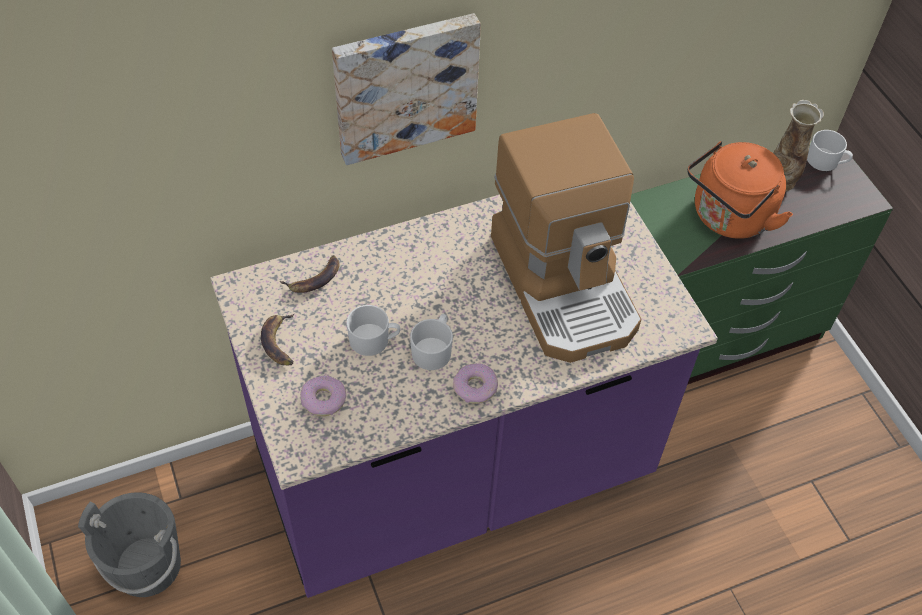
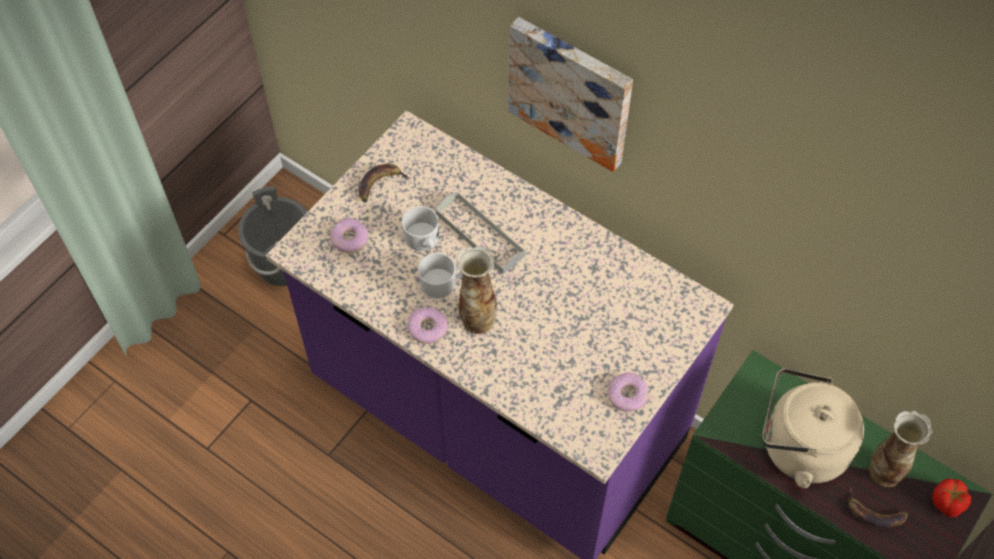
camera: 60 degrees right, 5 degrees up
banana [280,255,340,293] -> banana moved to [849,488,908,528]
coffee machine [491,113,641,363] -> none
orange kettle [687,141,793,239] -> beige kettle [762,368,864,488]
white mug [807,130,853,171] -> tomato [932,478,971,517]
none -> grey tray [435,191,526,274]
none -> vase [457,246,497,334]
none -> donut [607,373,649,412]

